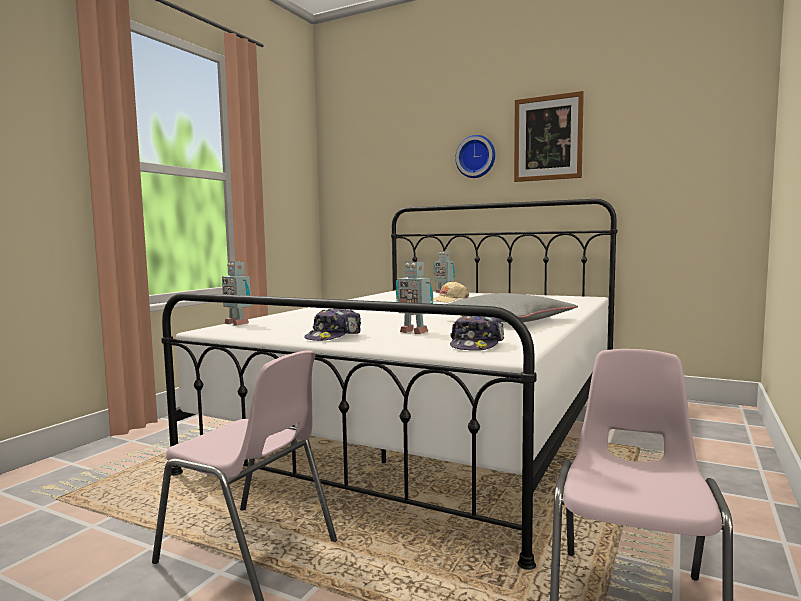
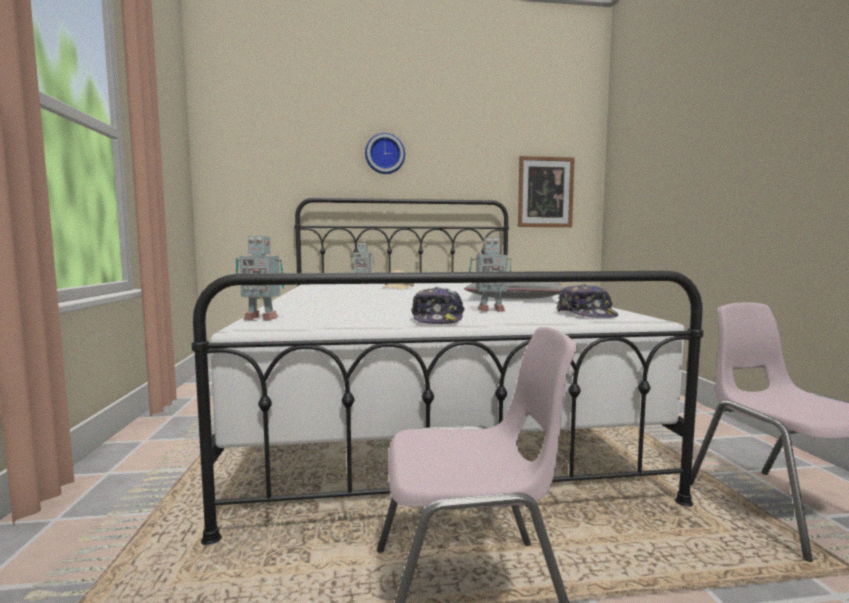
camera: 35 degrees left, 0 degrees up
picture [514,91,584,182] -> picture moved to [518,156,575,227]

